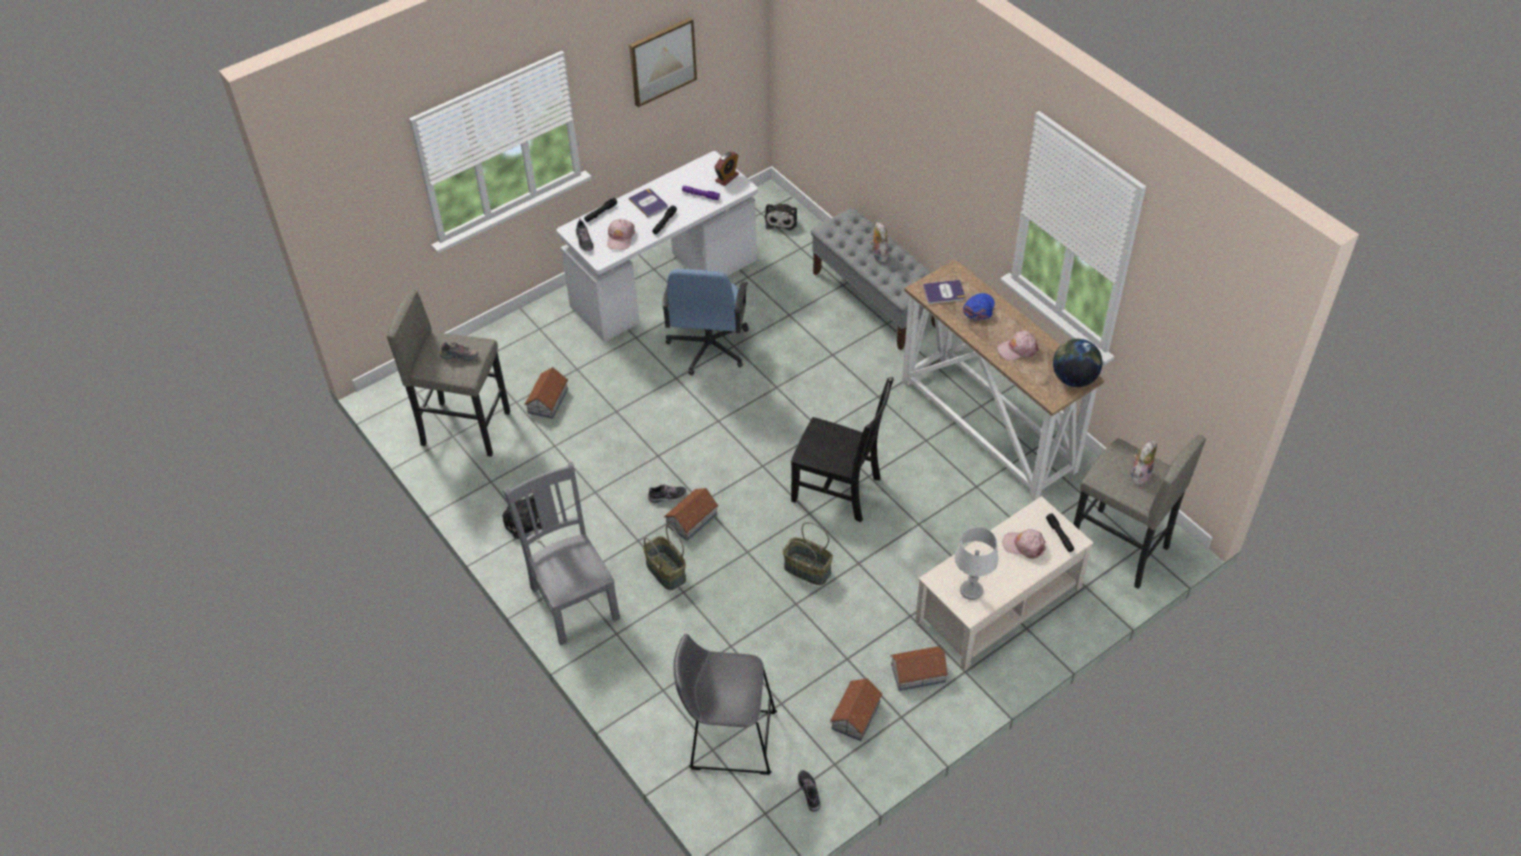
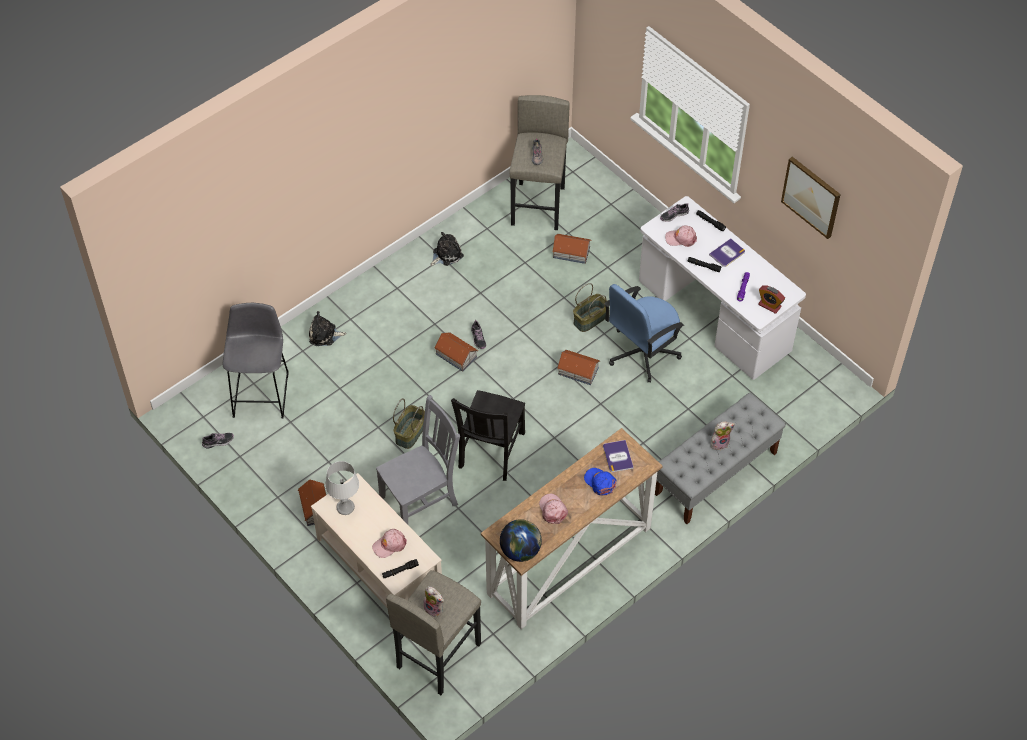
camera: 85 degrees right, 5 degrees up
grey chair [503,462,620,646] -> grey chair moved to [376,395,460,524]
basket [643,525,686,590] -> basket moved to [573,283,608,332]
blue office chair [662,269,749,375] -> blue office chair turned 45 degrees counterclockwise [604,284,684,383]
plush toy [765,204,797,230] -> plush toy moved to [309,311,347,346]
toy house [830,679,883,741] -> toy house moved to [557,350,600,385]
blue cap [963,293,995,321] -> blue cap turned 150 degrees counterclockwise [584,468,616,496]
pink cap [1003,529,1046,559] -> pink cap turned 135 degrees counterclockwise [372,529,407,558]

